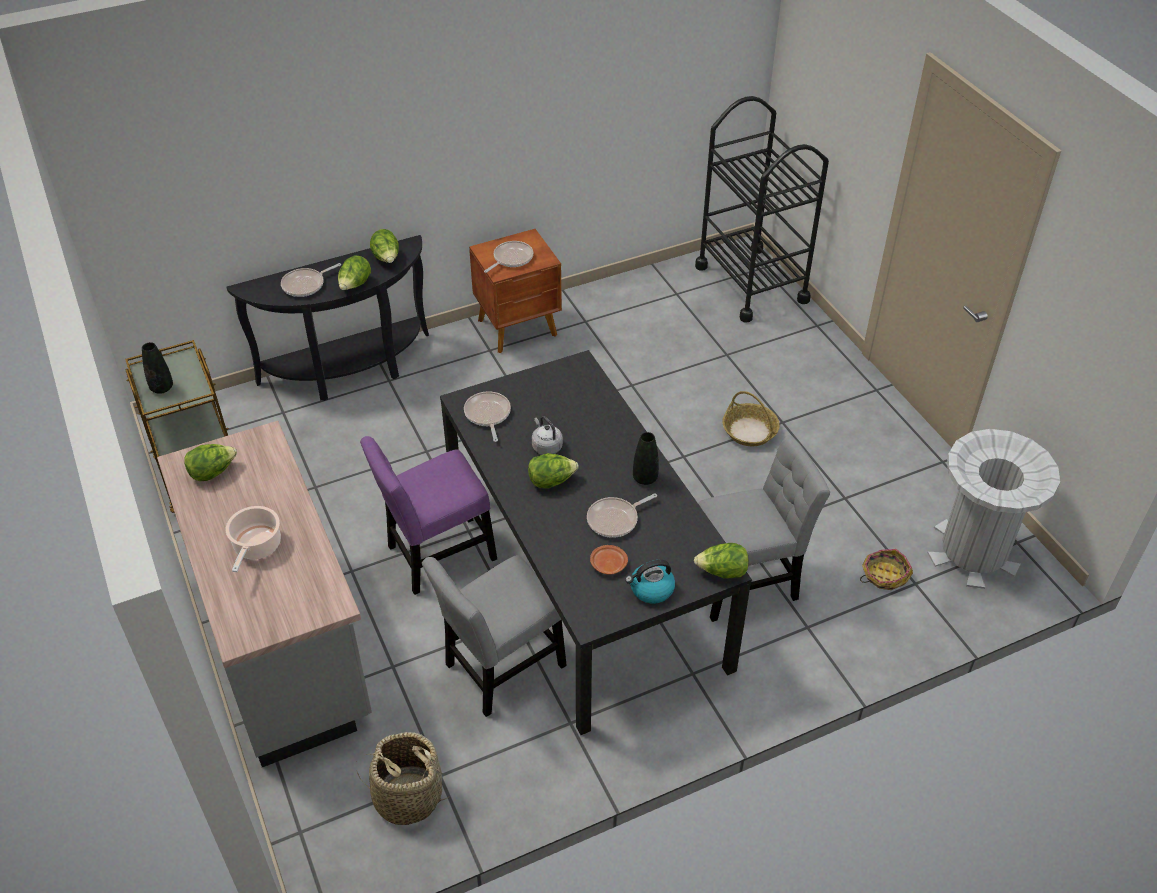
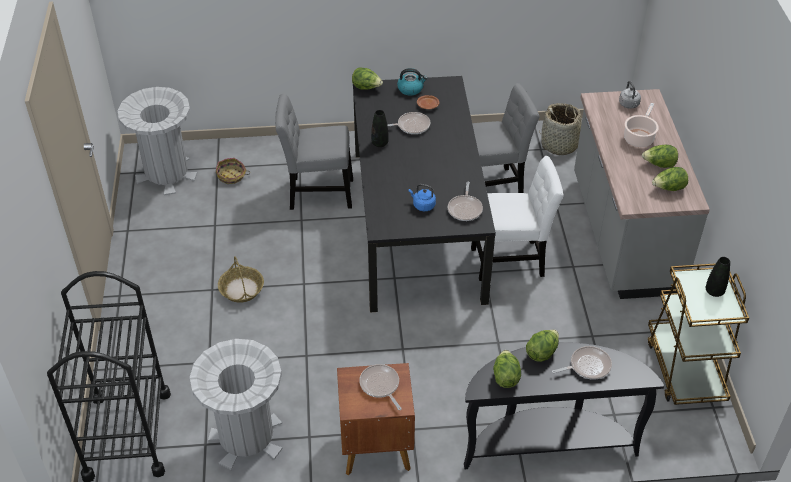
camera: 160 degrees left, 0 degrees up
purple chair [360,436,497,595] -> white chair [471,156,564,281]
frying pan [484,241,533,273] -> frying pan turned 90 degrees clockwise [359,364,402,410]
lettuce [528,453,578,489] -> lettuce moved to [642,145,678,168]
grey kettle [532,416,563,455] -> grey kettle moved to [619,81,641,109]
none -> grey trash can [190,339,283,470]
none -> blue kettle [409,184,436,211]

